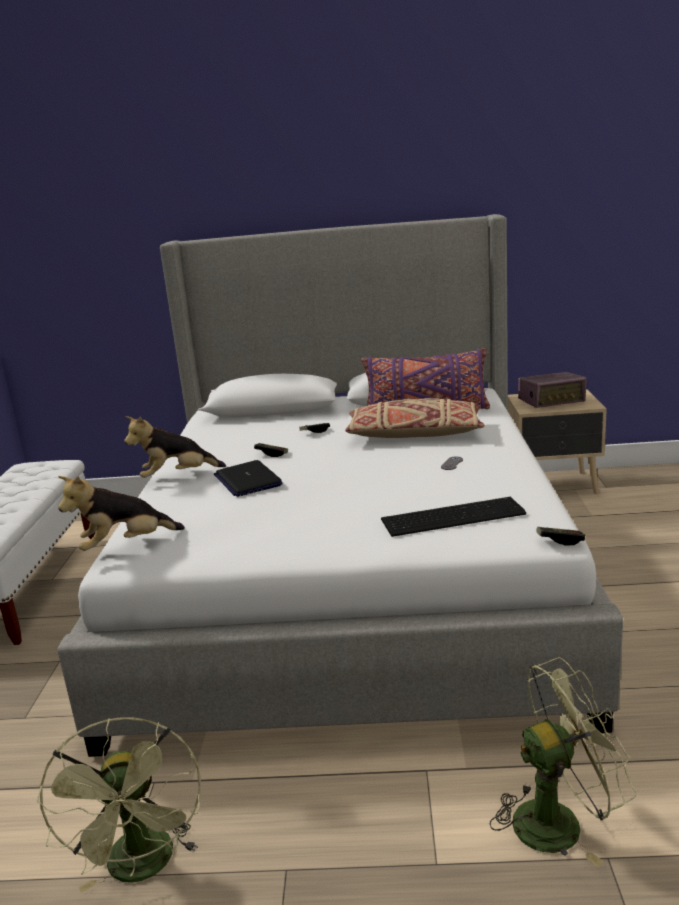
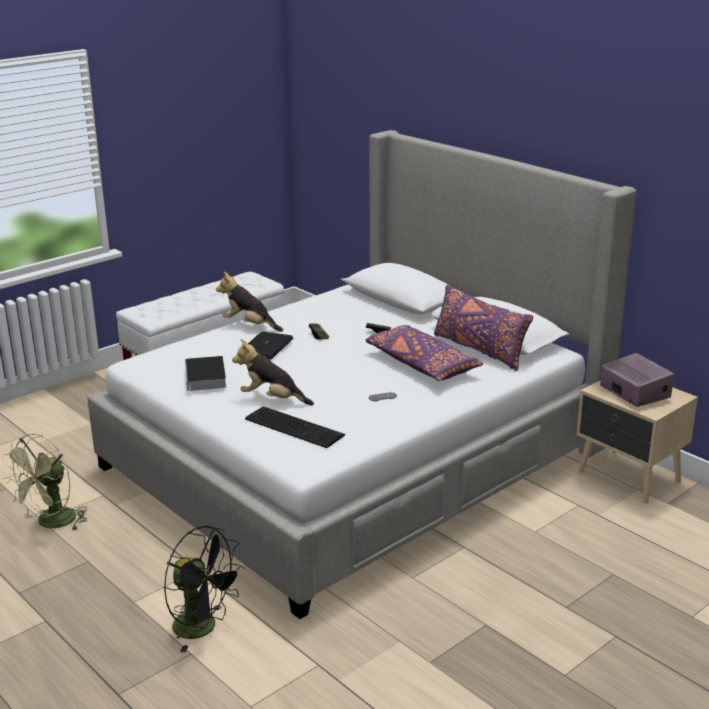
camera: 45 degrees right, 5 degrees up
plush toy [58,476,185,551] -> plush toy moved to [232,339,314,405]
beige pillow [345,398,485,438] -> purple pillow [365,325,483,381]
green fan [490,657,637,867] -> black fan [164,526,244,652]
radio [518,372,587,408] -> radio turned 150 degrees counterclockwise [600,353,674,407]
game controller [536,527,585,546] -> none
none -> book [185,356,227,395]

